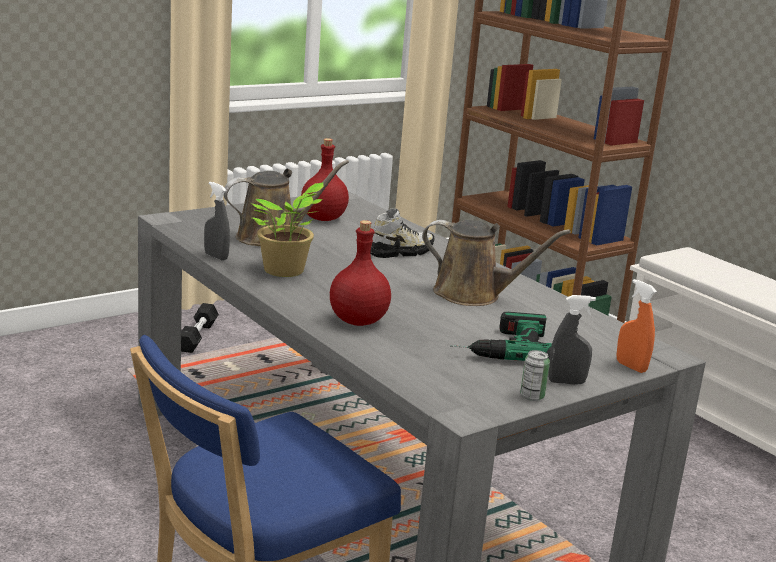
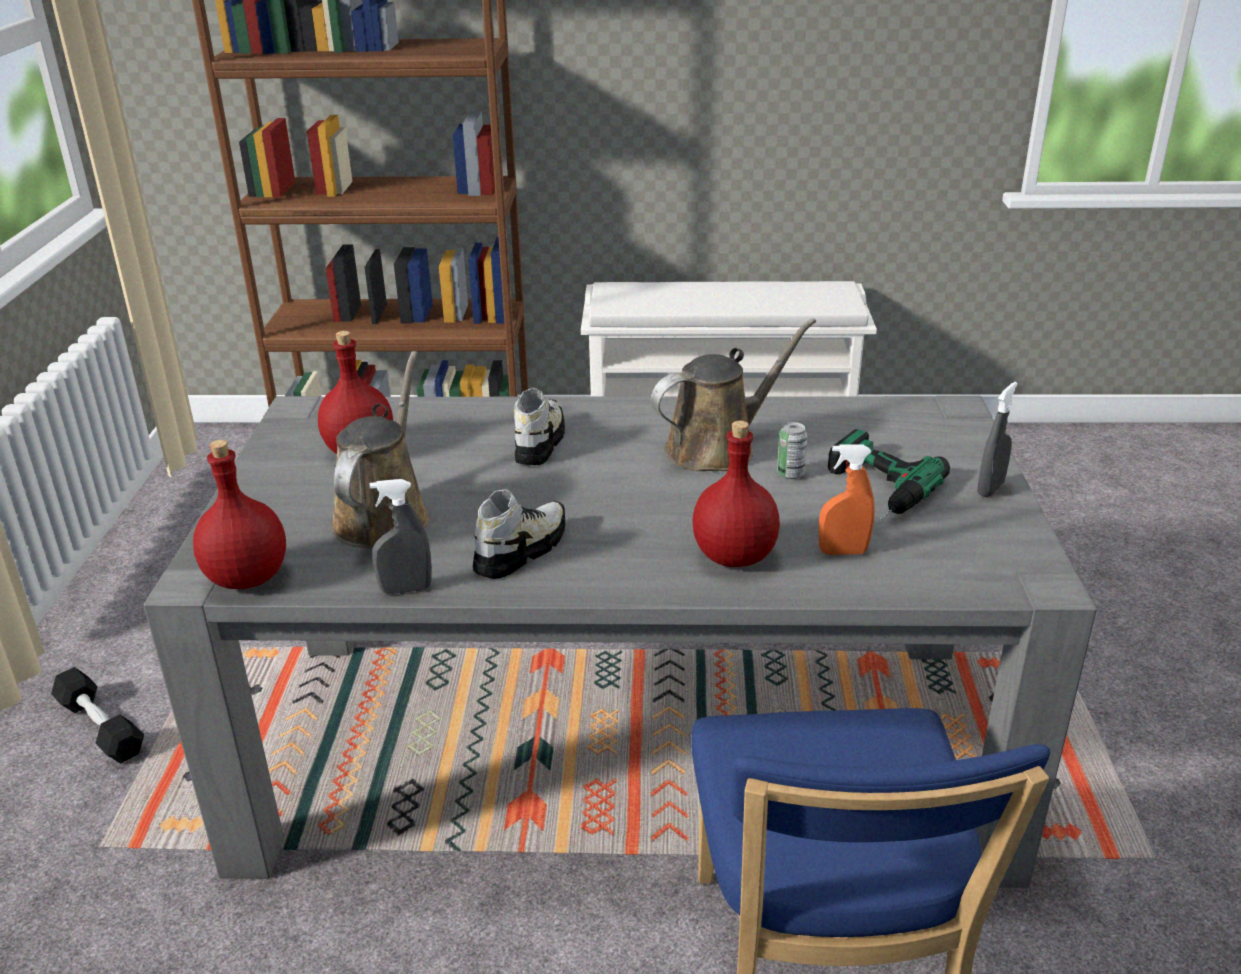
camera: 50 degrees left, 10 degrees up
potted plant [251,182,324,277] -> shoe [473,489,565,579]
can [520,350,550,401] -> can moved to [777,422,808,479]
orange spray bottle [617,279,657,373] -> orange spray bottle moved to [819,444,875,555]
none -> red bottle [193,440,286,589]

